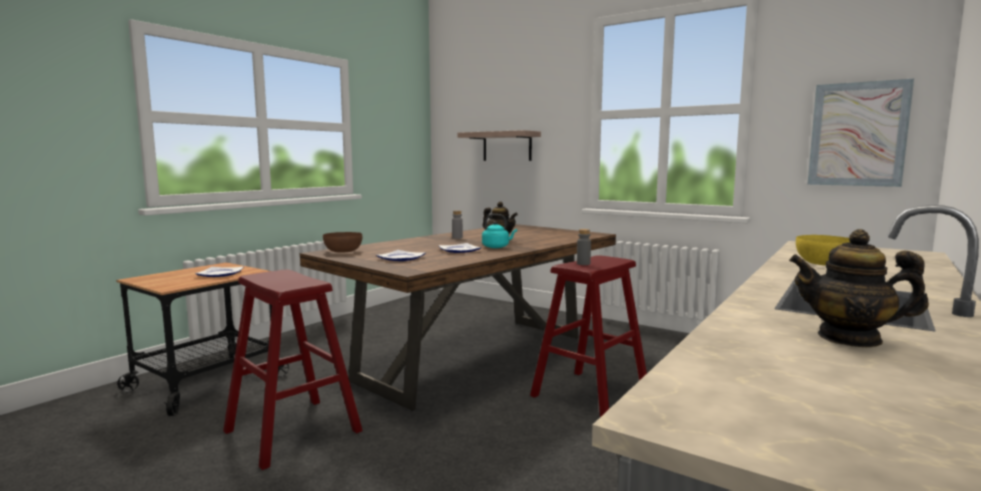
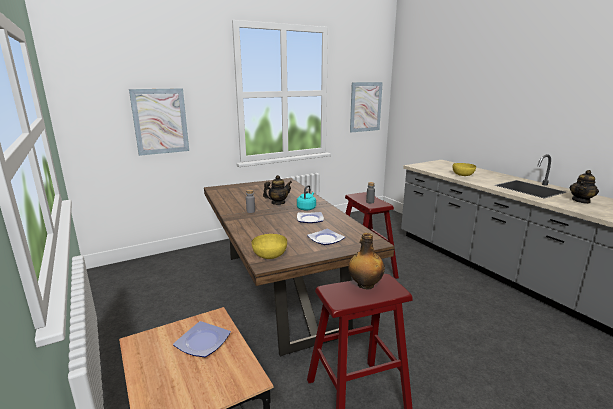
camera: 65 degrees left, 10 degrees up
brown bowl [323,232,362,252] -> yellow bowl [252,234,287,259]
shelf [458,130,541,161] -> picture [129,88,189,156]
none -> bottle [348,233,385,290]

